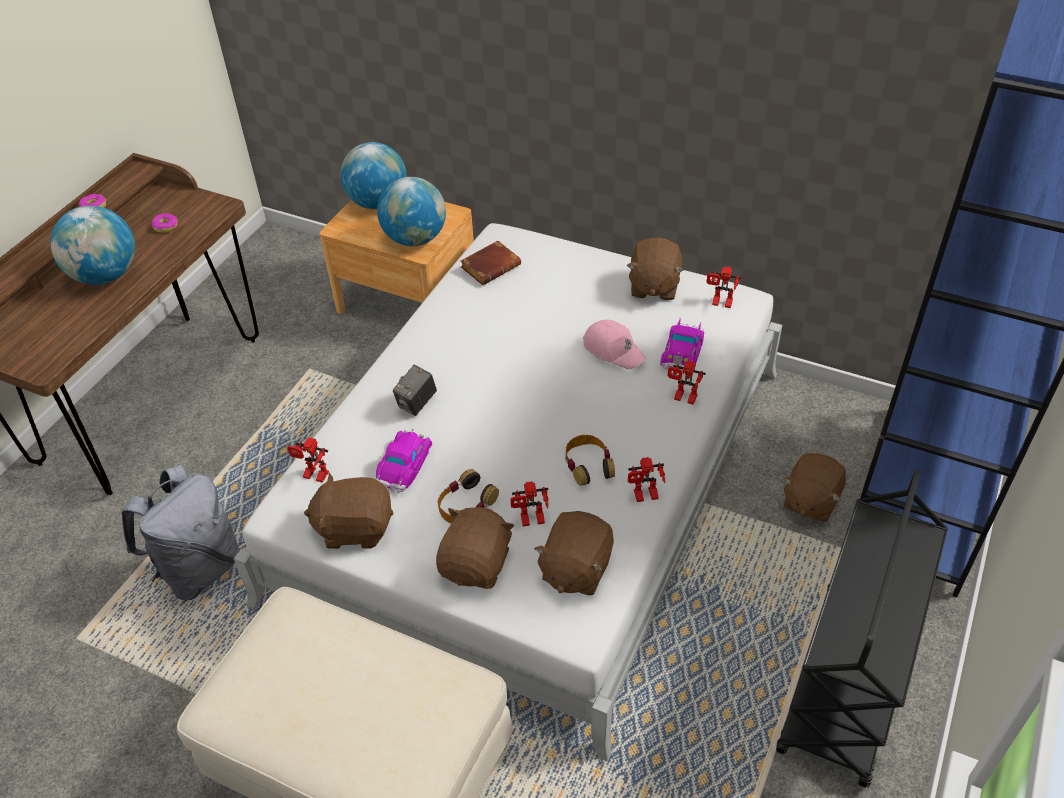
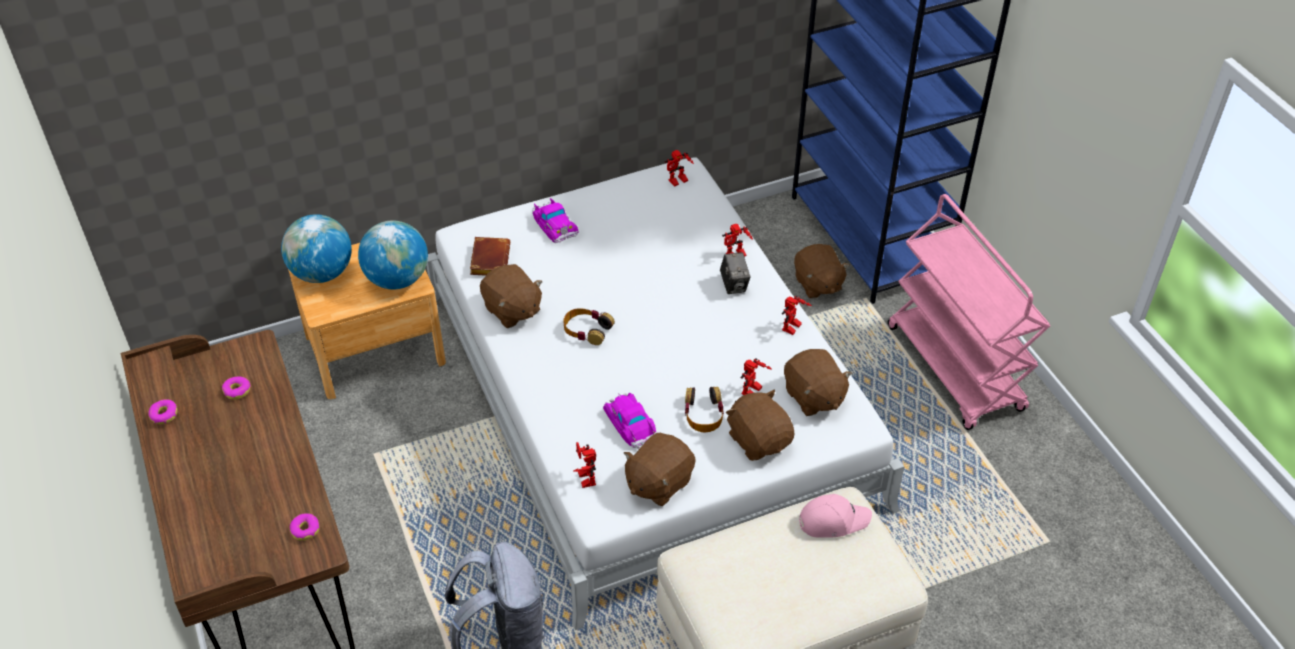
camera: 50 degrees left, 0 degrees up
globe [50,206,135,285] -> none
toy robot [288,438,329,483] -> toy robot turned 105 degrees clockwise [574,442,596,488]
camera [393,365,437,416] -> camera moved to [720,252,751,294]
headphones [565,435,615,486] -> headphones moved to [563,308,615,345]
pink cap [583,320,646,369] -> pink cap moved to [799,494,872,538]
brown plush toy [627,238,684,300] -> brown plush toy moved to [480,264,543,328]
toy car [660,318,704,371] -> toy car moved to [532,198,578,243]
black cart [776,469,948,788] -> pink cart [888,194,1050,430]
none -> donut [290,513,319,541]

